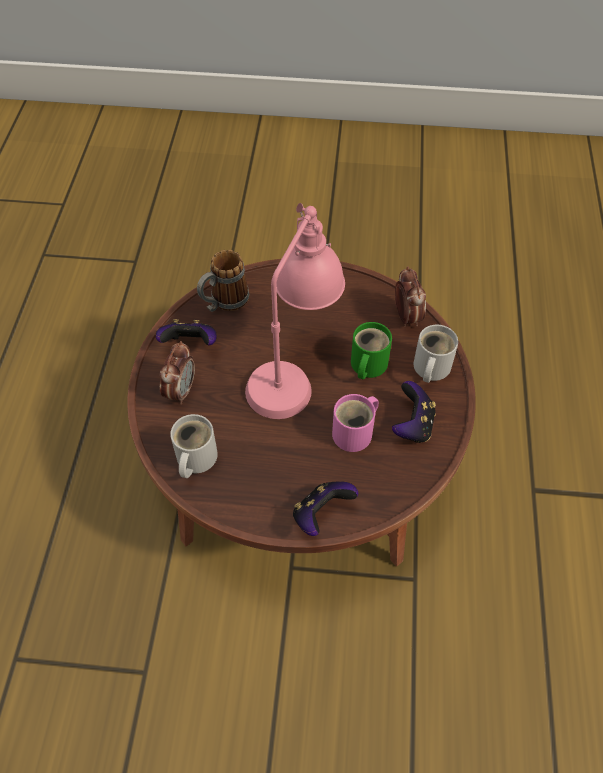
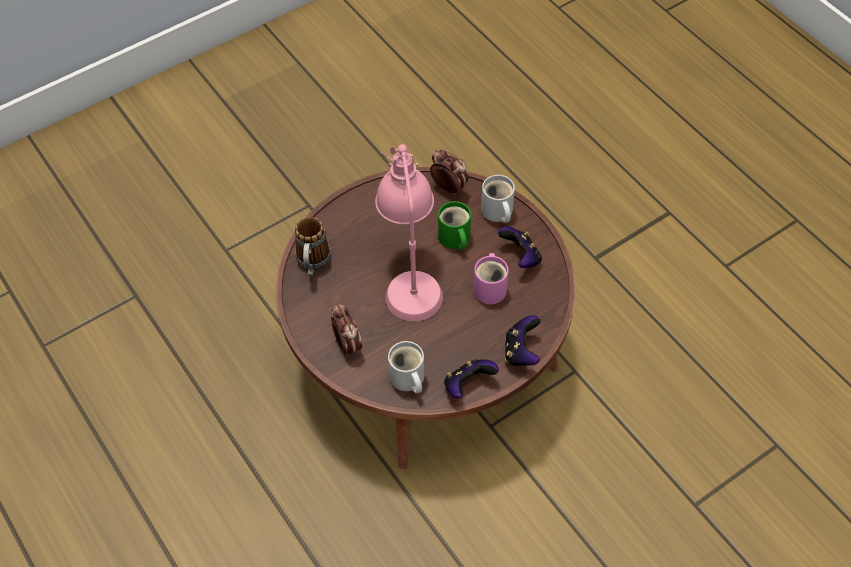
camera: 40 degrees left, 0 degrees up
game controller [156,319,217,345] -> game controller moved to [444,359,499,399]

